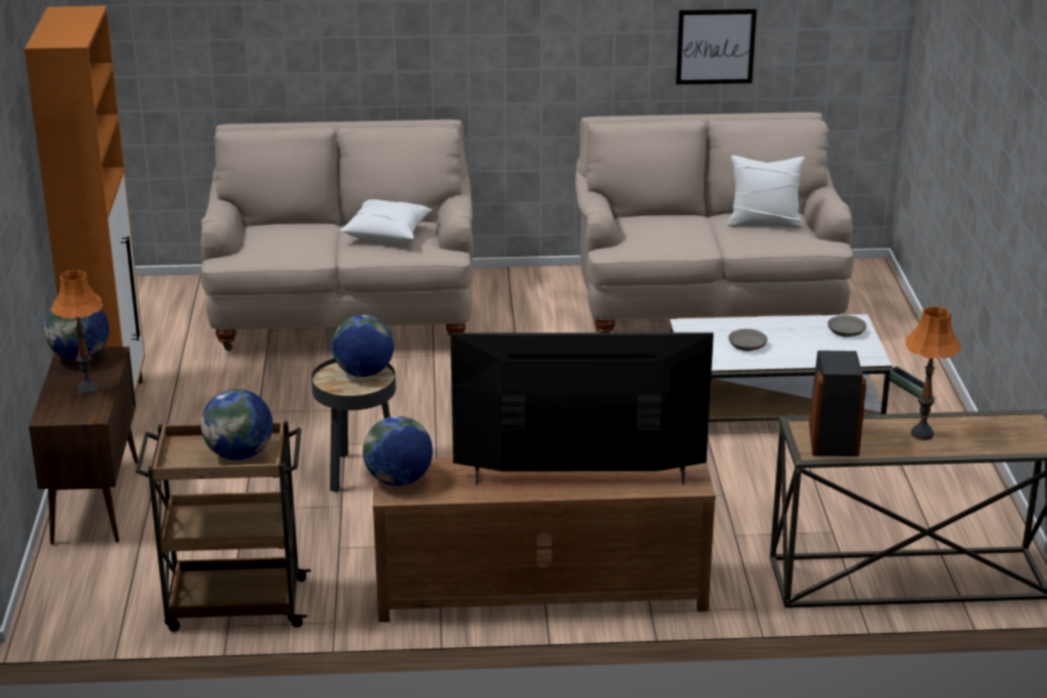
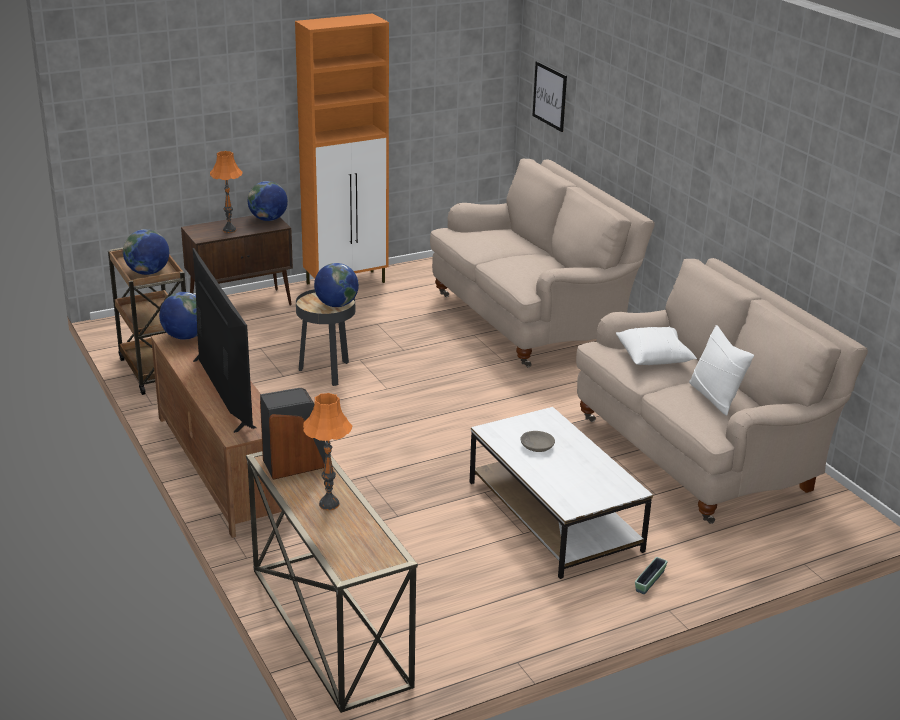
camera: 65 degrees right, 0 degrees up
white pillow [340,199,432,242] -> white pillow moved to [616,327,697,365]
picture [676,9,757,85] -> picture moved to [533,61,567,132]
grey bowl [828,315,867,337] -> none

